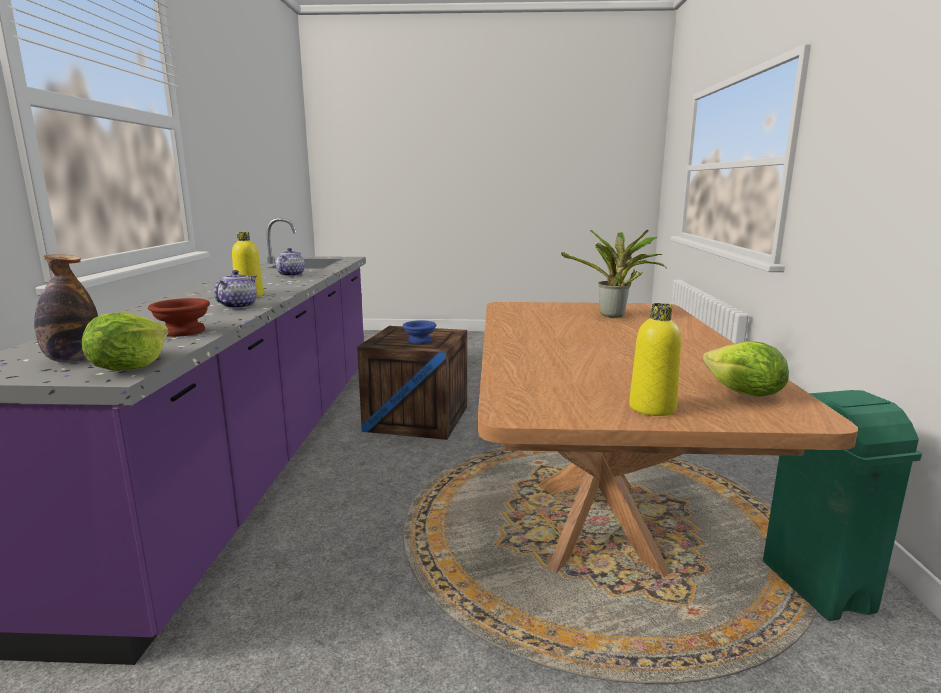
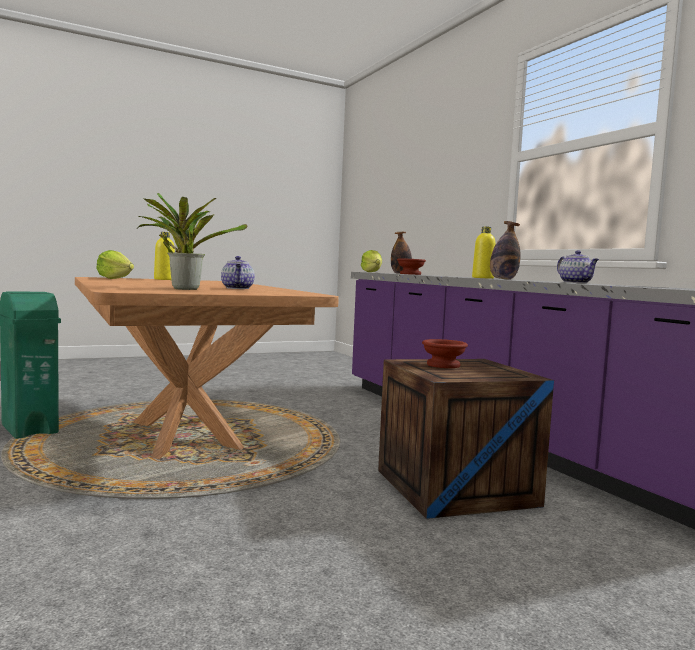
camera: 150 degrees right, 10 degrees down
teapot [214,270,257,309] -> teapot moved to [221,256,255,289]
blue bowl [403,321,436,344] -> brown bowl [422,339,468,368]
none -> bottle [490,221,520,279]

